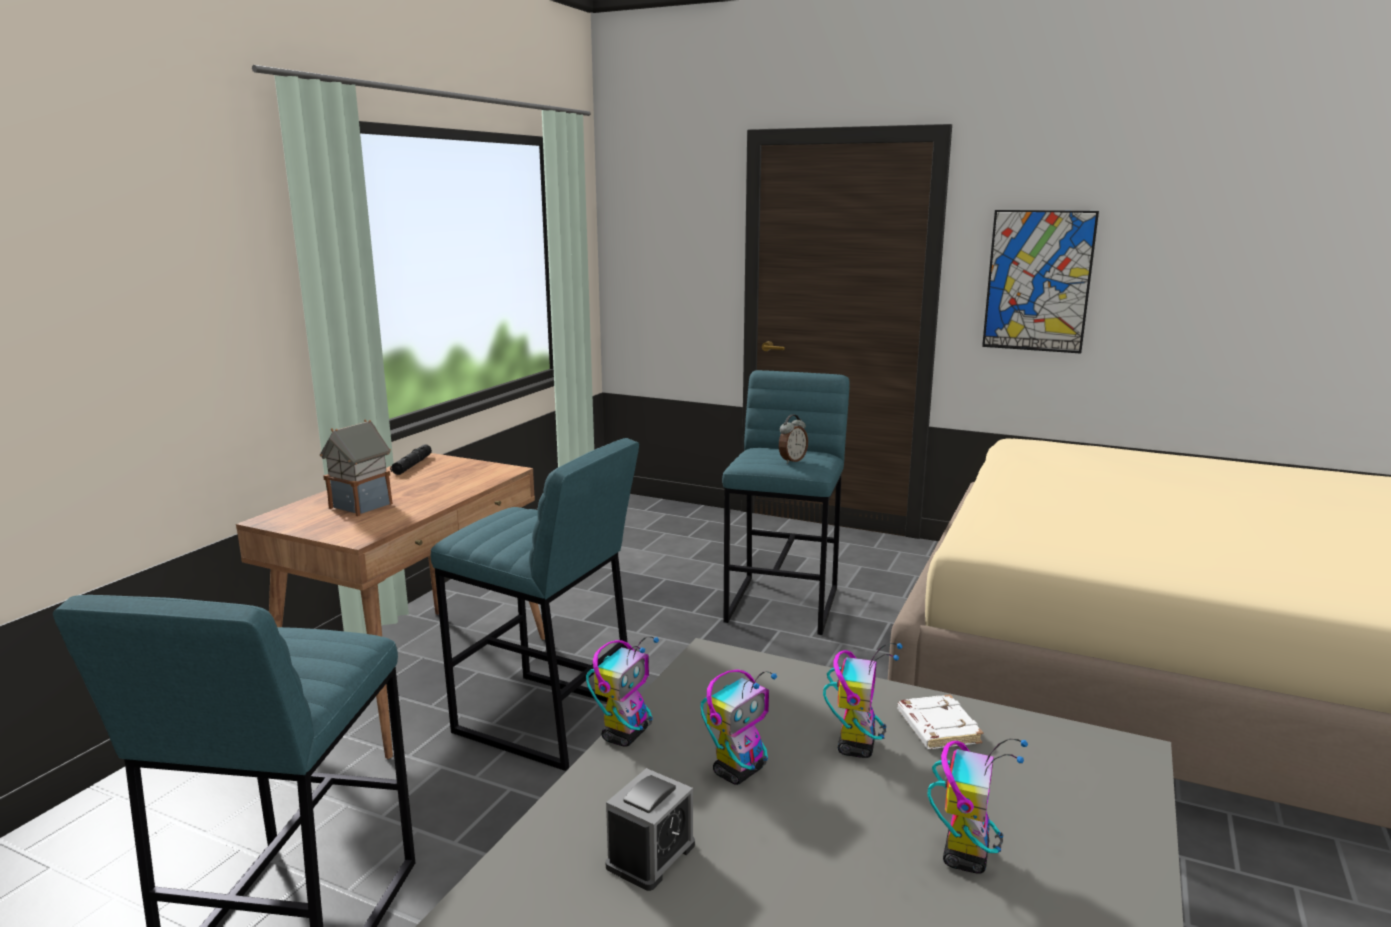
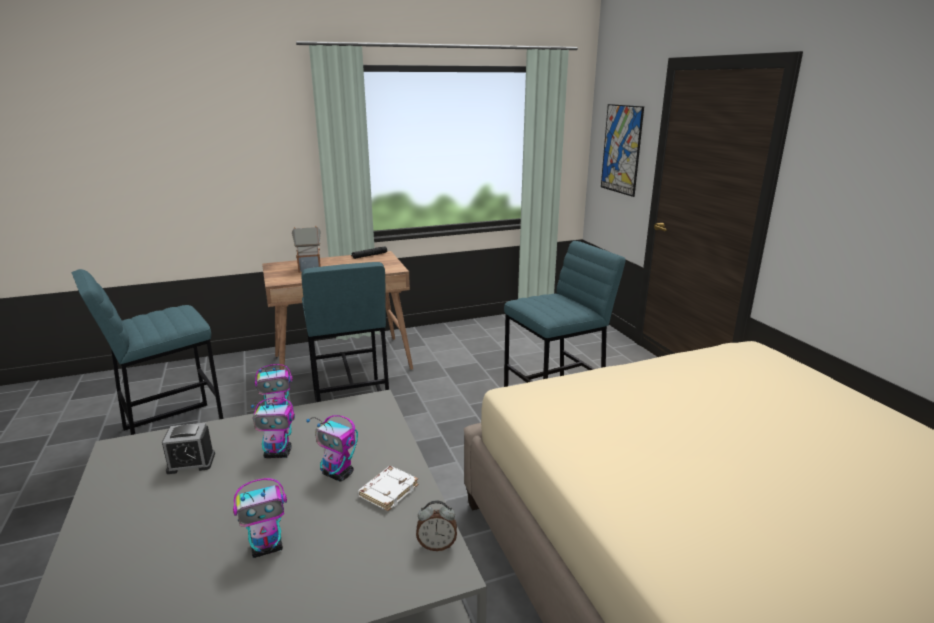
camera: 45 degrees right, 5 degrees up
alarm clock [779,414,808,464] -> alarm clock moved to [416,500,457,551]
toy robot [823,643,903,758] -> toy robot turned 60 degrees clockwise [306,415,358,482]
picture [982,210,1099,353] -> picture moved to [601,104,644,197]

